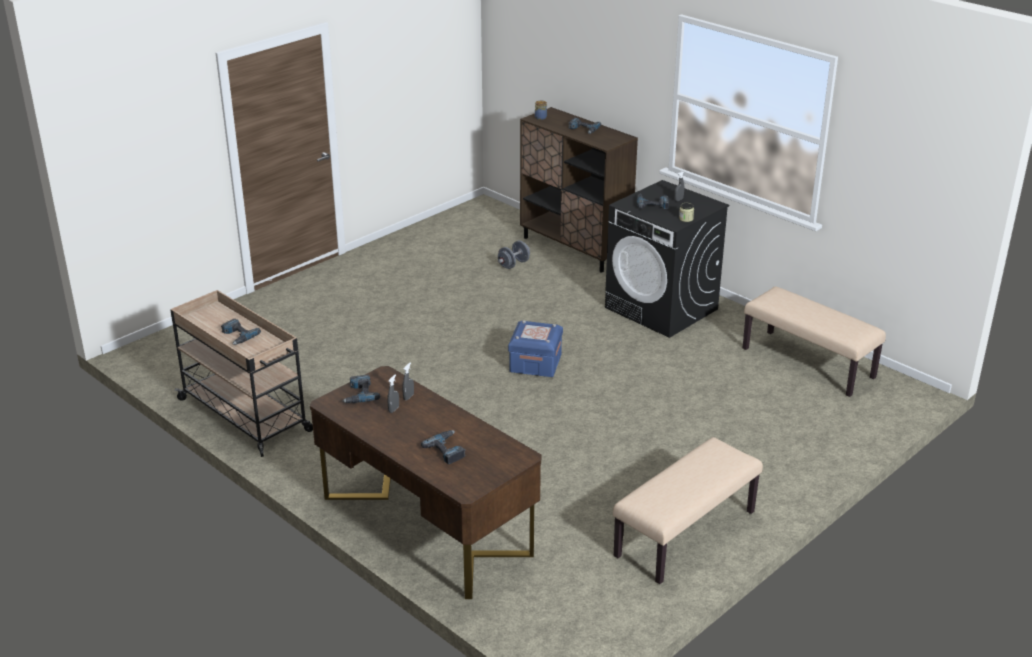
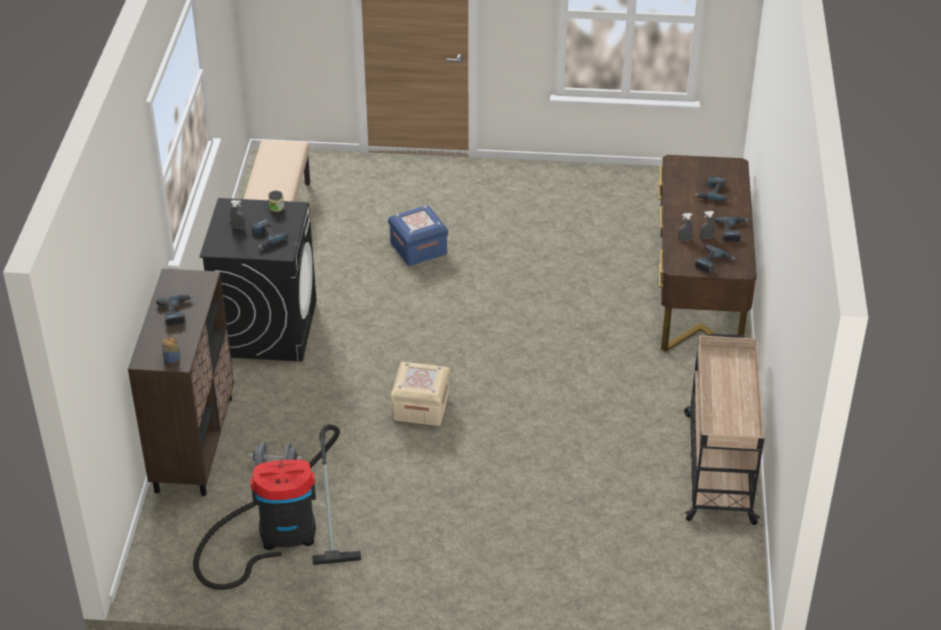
camera: 130 degrees left, 10 degrees up
power drill [221,319,261,345] -> power drill moved to [715,217,748,242]
blue storage box [508,321,563,377] -> blue storage box moved to [388,205,448,266]
beige bench [613,437,763,584] -> none
none -> vacuum cleaner [193,424,361,590]
none -> beige storage box [391,362,450,426]

